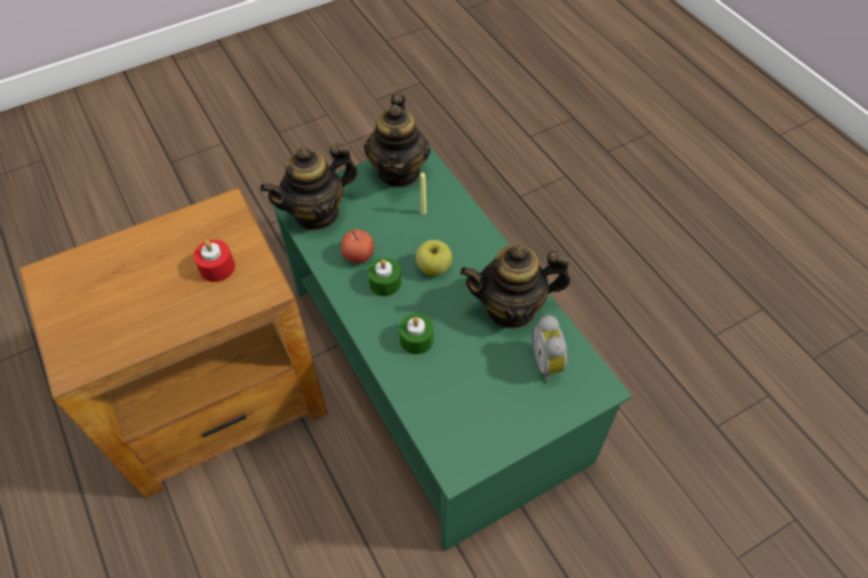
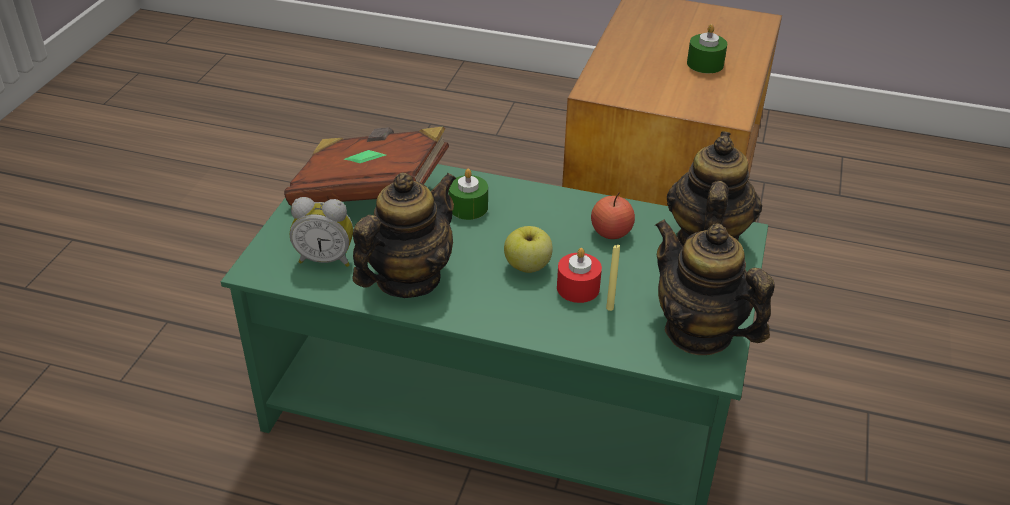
camera: 135 degrees right, 15 degrees down
red candle [193,240,235,282] -> red candle moved to [557,248,602,303]
green candle [368,258,401,296] -> green candle moved to [687,24,727,73]
alarm clock [532,315,567,382] -> alarm clock turned 150 degrees clockwise [290,197,353,267]
none -> brown book [284,126,449,206]

